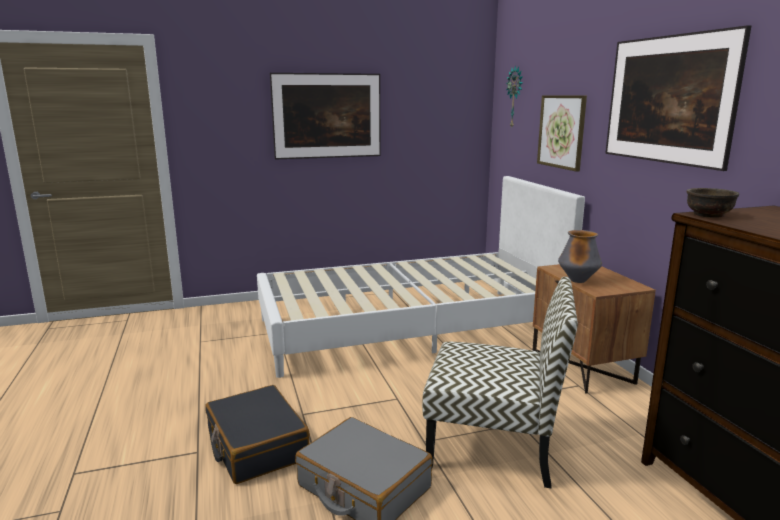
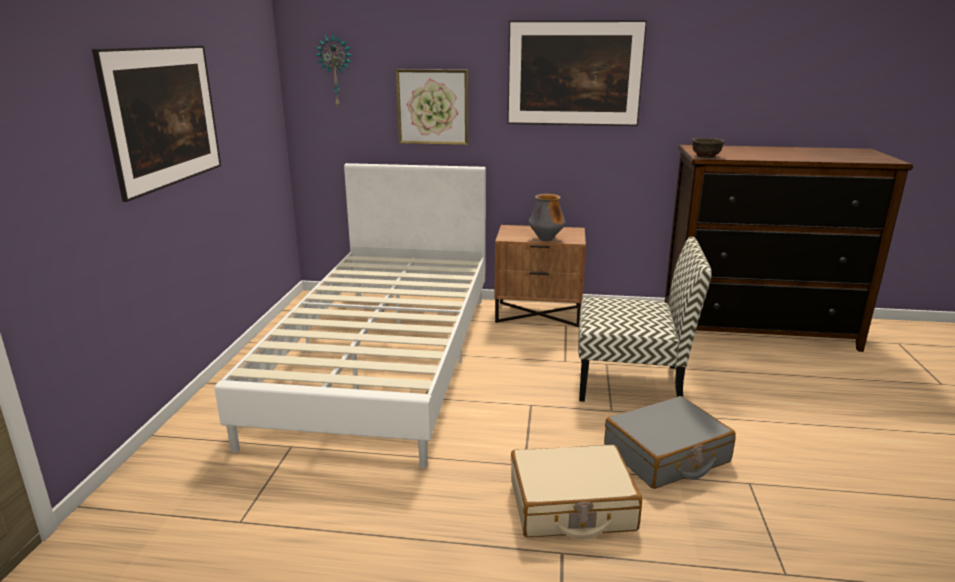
camera: 65 degrees left, 5 degrees up
black suitcase [205,385,310,484] -> beige suitcase [511,444,642,539]
chair [422,276,578,488] -> chair turned 60 degrees clockwise [578,237,712,402]

